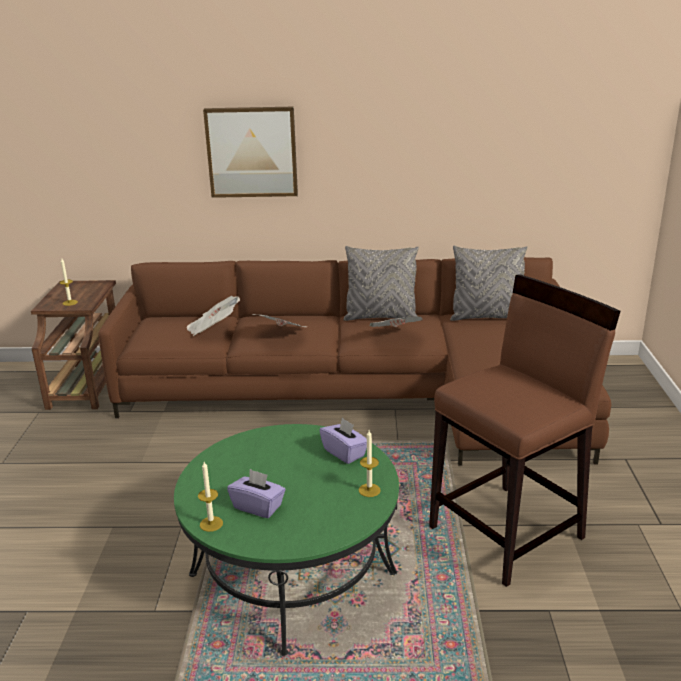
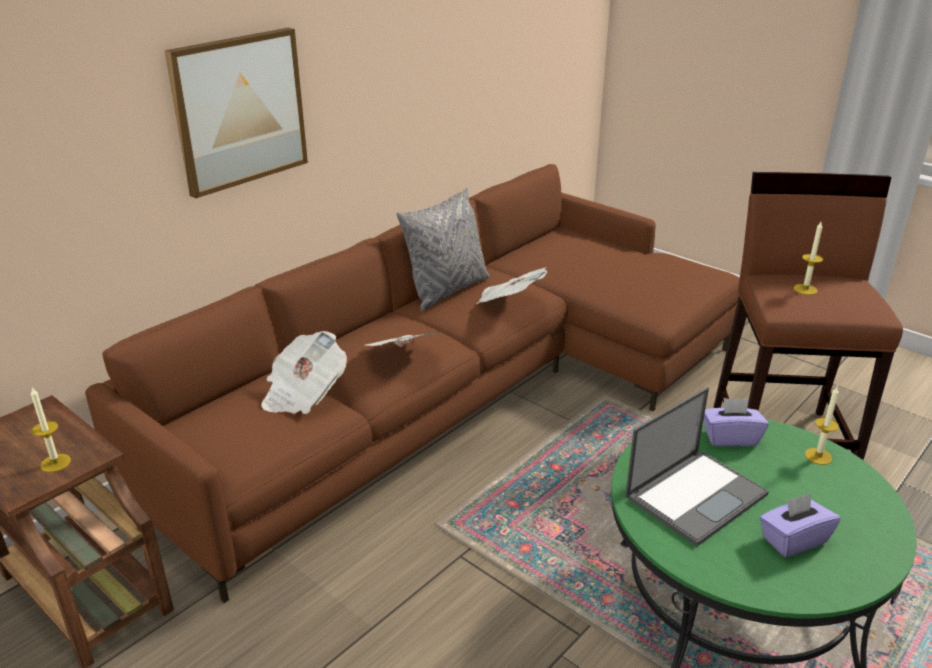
camera: 50 degrees left, 5 degrees up
candle [198,462,223,532] -> candle moved to [794,222,823,295]
grey pillow [450,245,527,321] -> none
none -> laptop [625,387,769,546]

